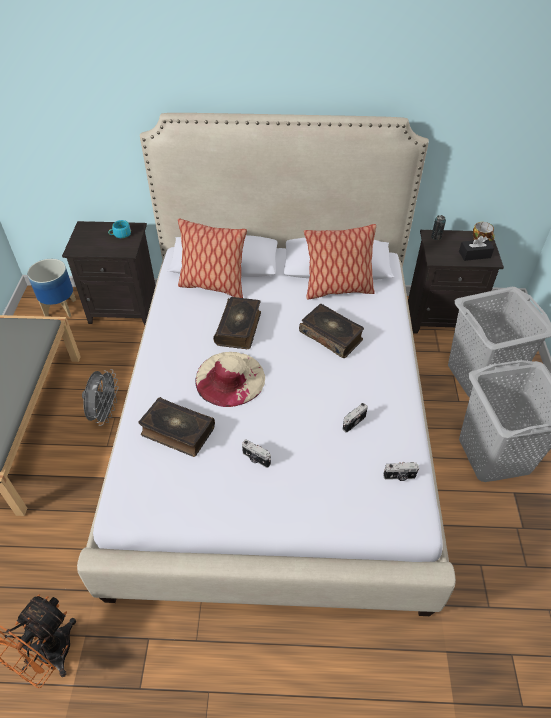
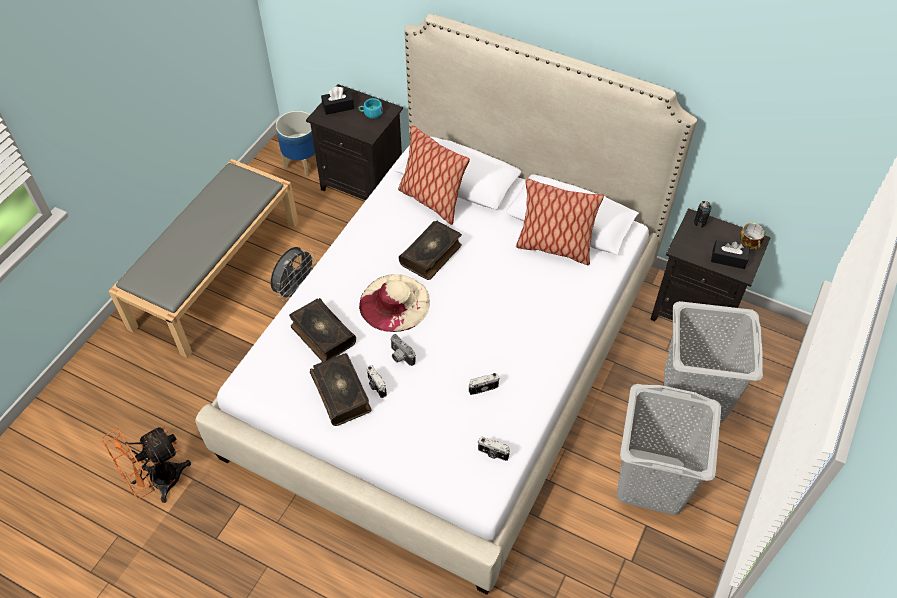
camera: 25 degrees right, 5 degrees up
book [299,304,364,358] -> book moved to [310,353,371,426]
none -> black tissue box [321,86,354,115]
none -> camera [390,334,416,366]

